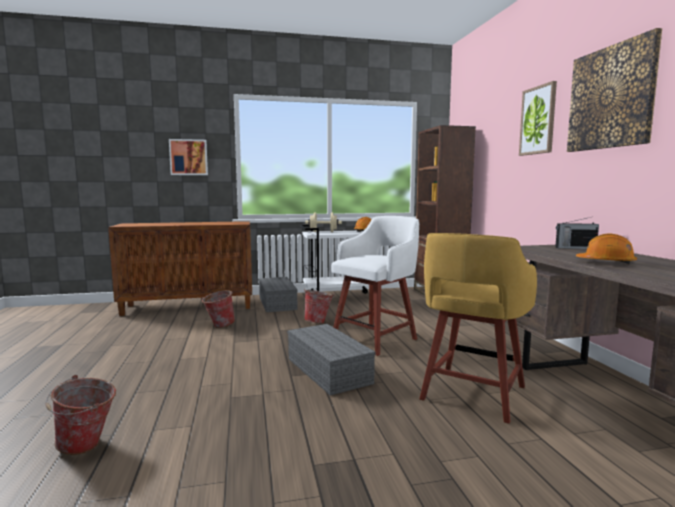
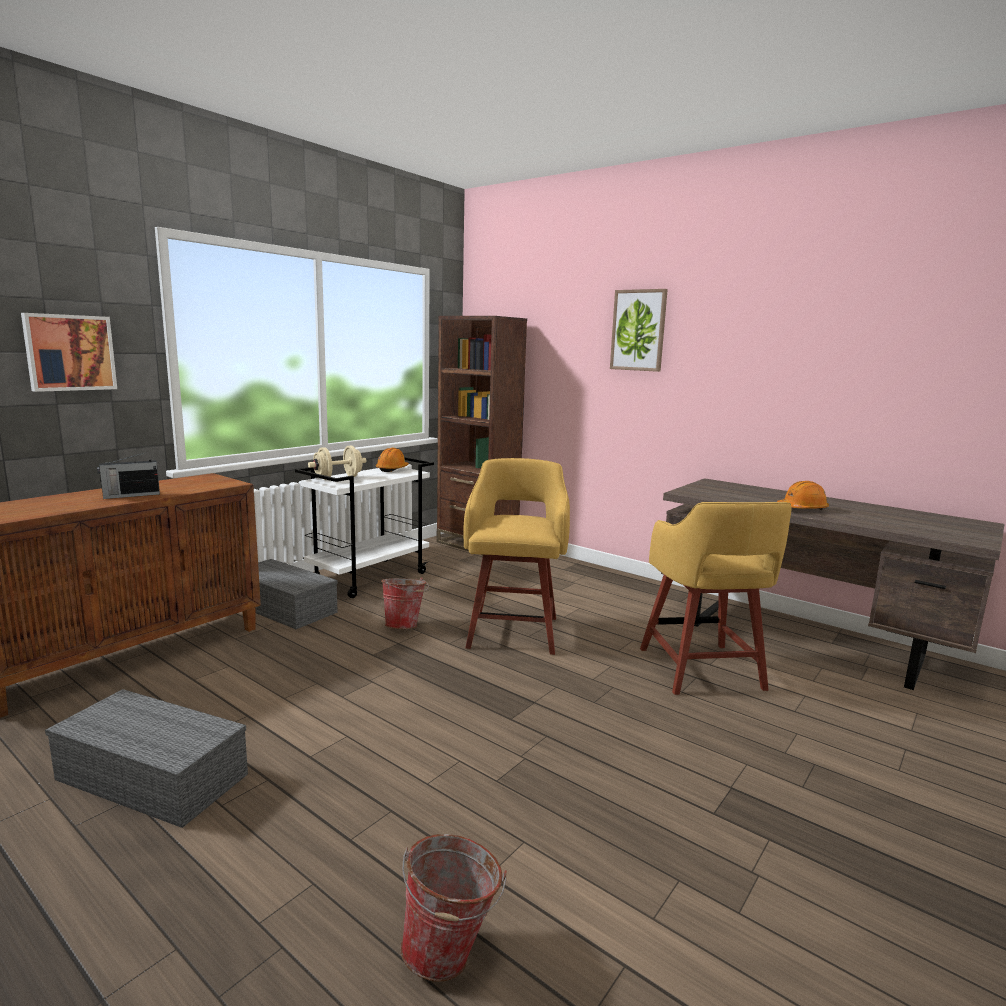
camera: 40 degrees left, 5 degrees up
bucket [201,290,235,328] -> none
grey storage box [287,324,375,396] -> grey storage box moved to [45,689,248,828]
white stool [331,216,419,356] -> yellow stool [464,458,570,655]
radio [555,218,599,249] -> radio moved to [97,452,160,499]
picture [567,28,662,152] -> none

